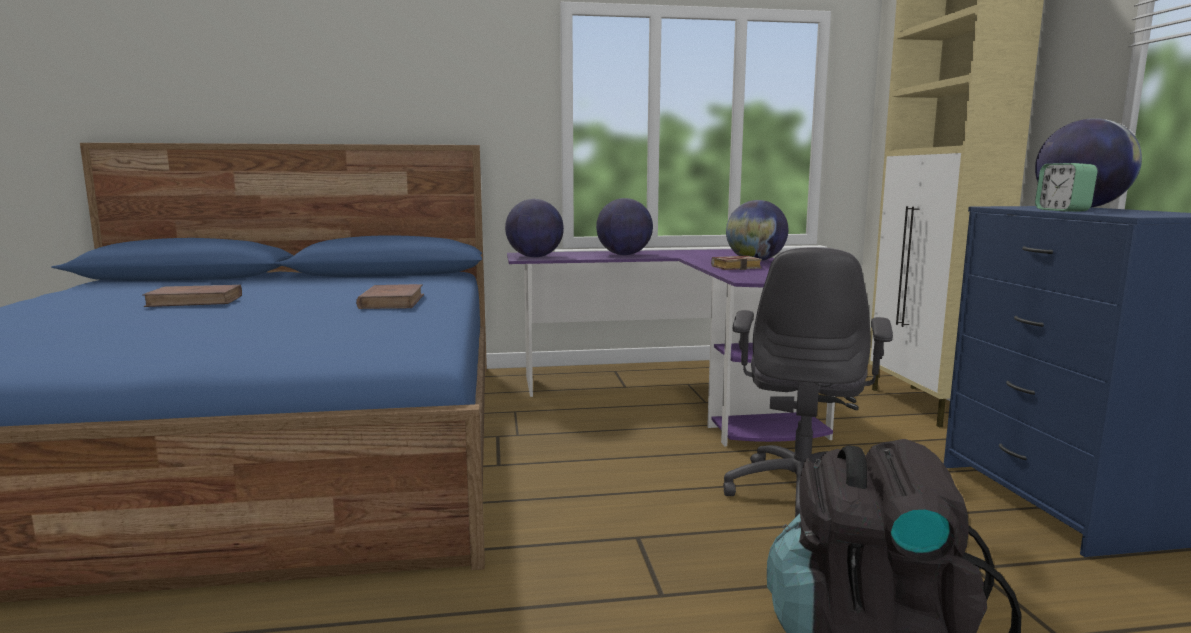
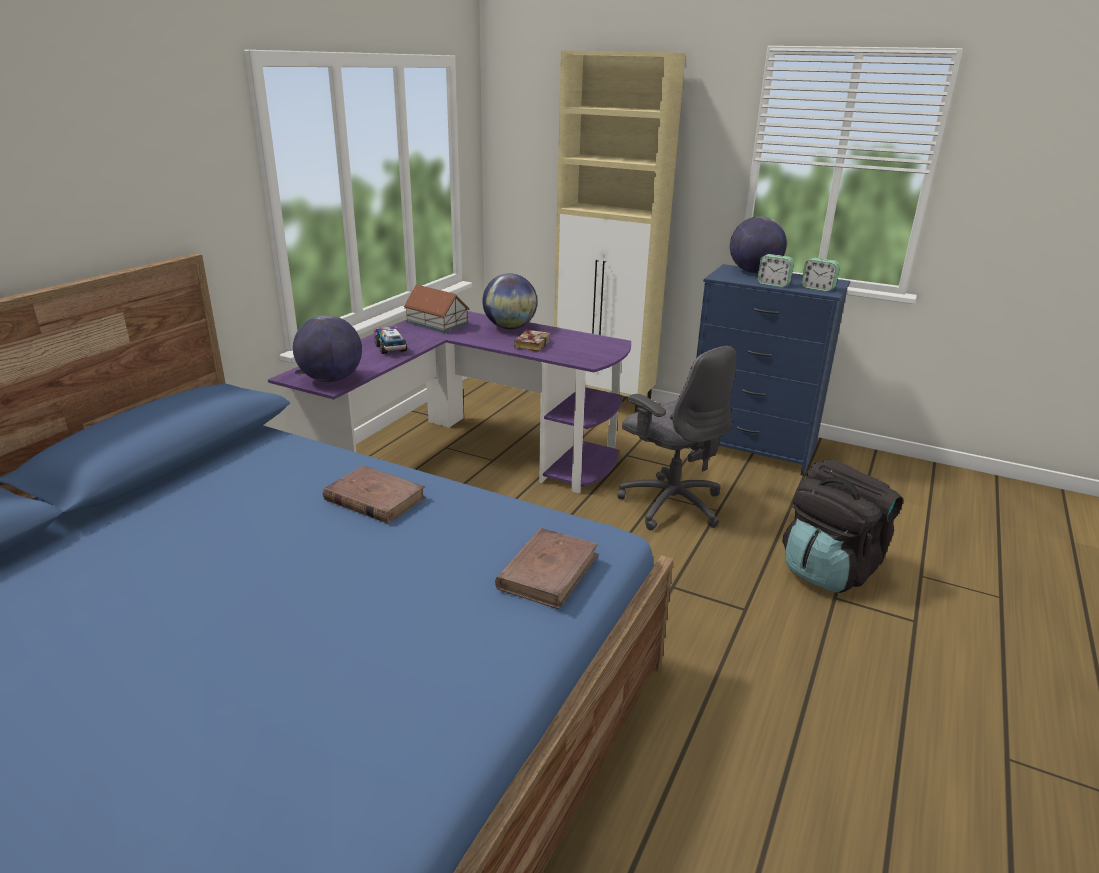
camera: 55 degrees left, 15 degrees up
brown book [142,285,242,307] -> brown book moved to [495,528,599,609]
globe [596,198,653,255] -> toy truck [374,327,407,354]
none -> toy house [404,285,470,334]
none -> alarm clock [802,258,840,292]

